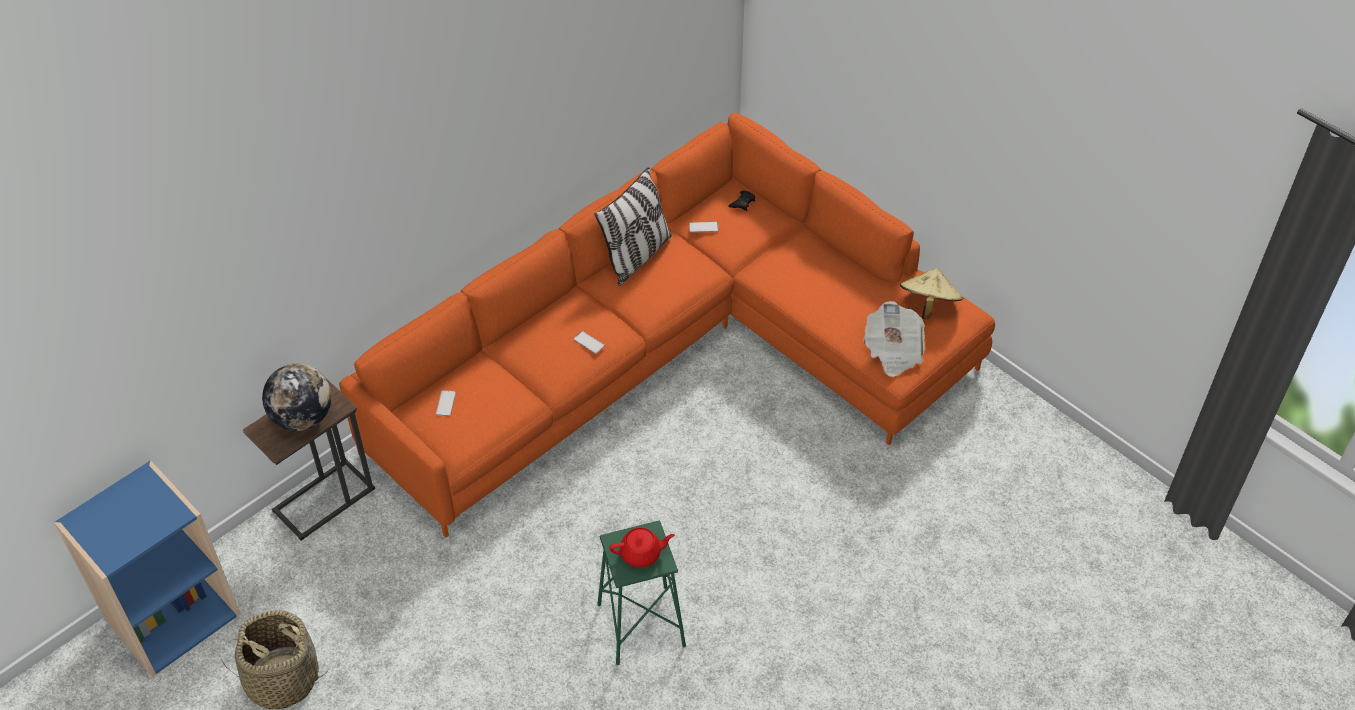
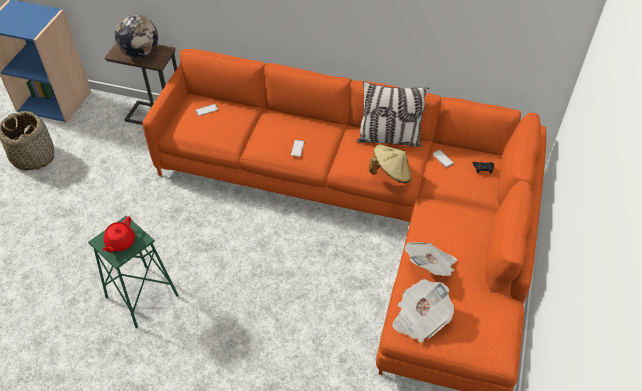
camera: 60 degrees right, 0 degrees up
red teapot [609,527,675,568] -> red teapot turned 60 degrees clockwise [102,216,135,252]
beige hat [900,268,963,319] -> beige hat moved to [369,145,412,183]
none -> newspaper [405,242,457,276]

